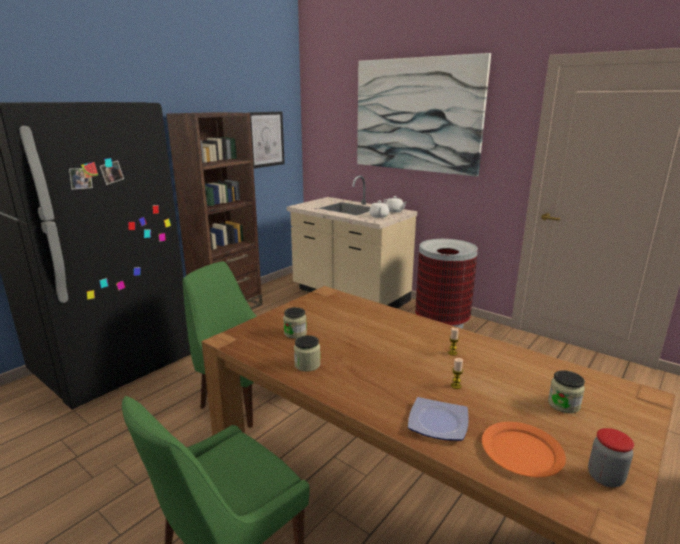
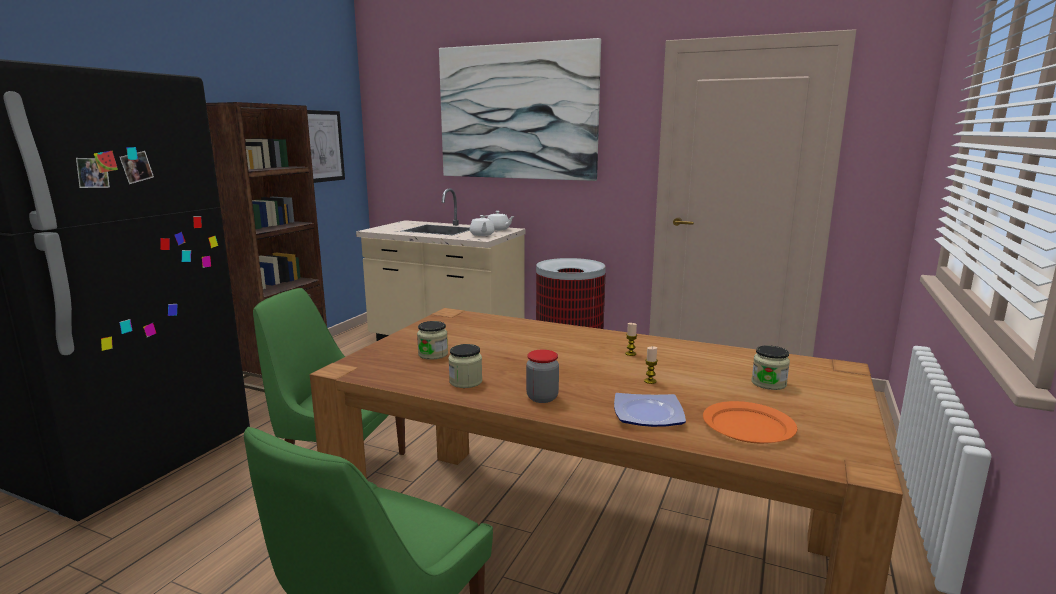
camera: 15 degrees left, 5 degrees down
jar [588,428,634,487] -> jar moved to [526,350,559,403]

